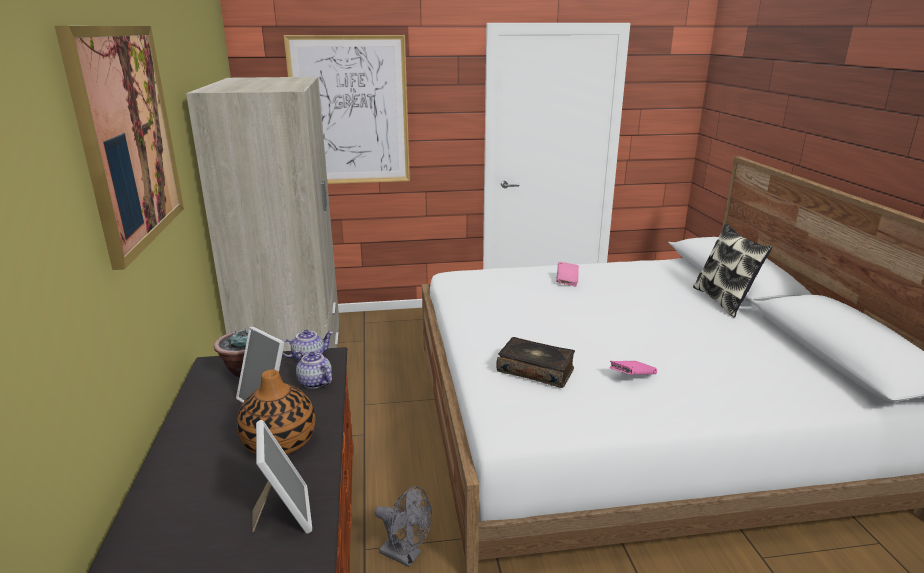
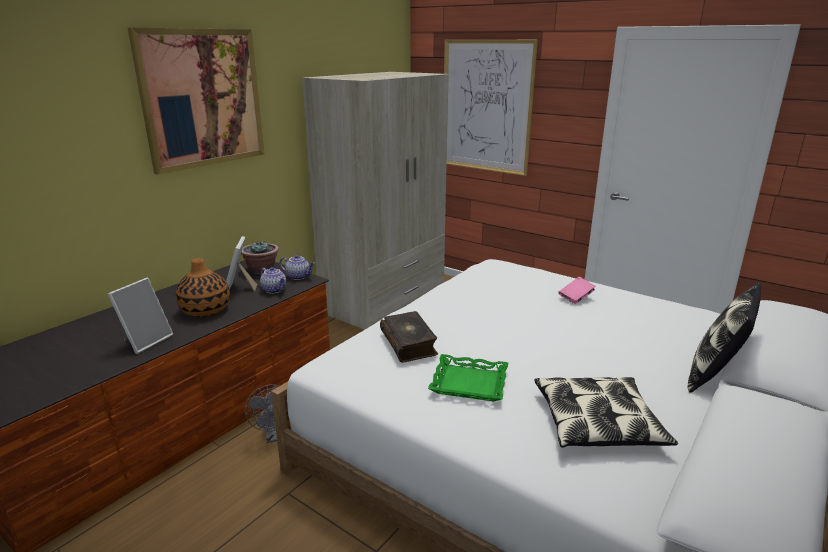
camera: 45 degrees right, 0 degrees up
teapot [295,350,332,389] -> teapot turned 135 degrees clockwise [260,267,286,294]
pink book [610,361,657,375] -> green tray [428,354,508,402]
none -> pillow [535,377,678,448]

